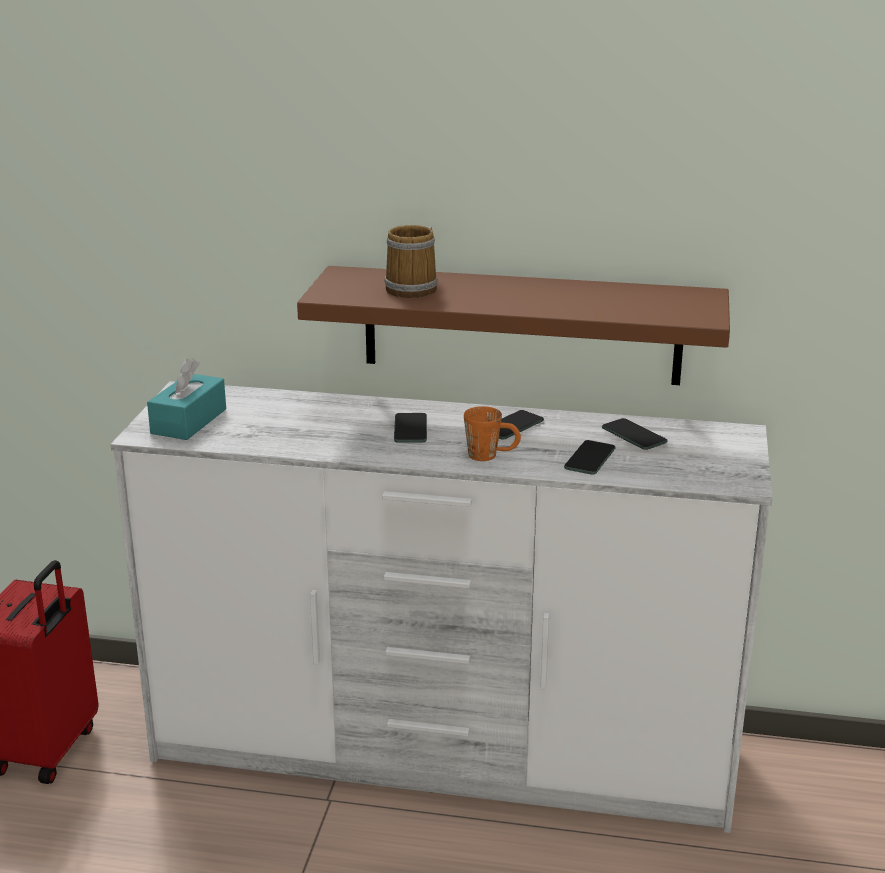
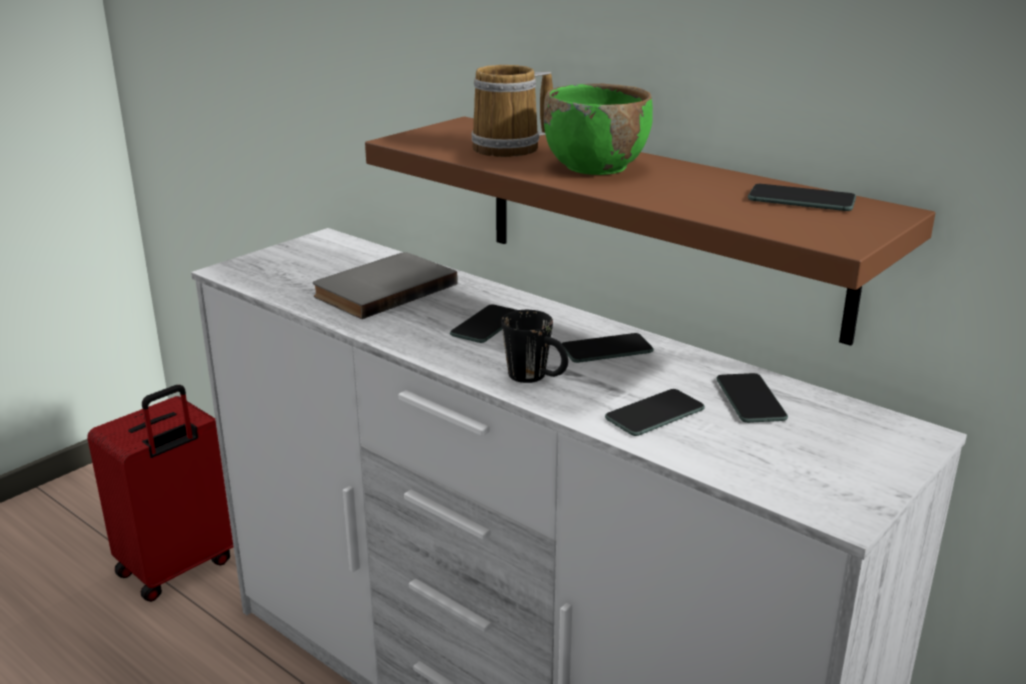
camera: 30 degrees right, 0 degrees up
turquoise tissue box [147,359,226,440] -> none
orange mug [464,406,521,461] -> black mug [501,310,568,383]
none -> grey book [313,252,458,319]
none -> green bowl [544,84,653,175]
none -> phone [748,184,856,211]

